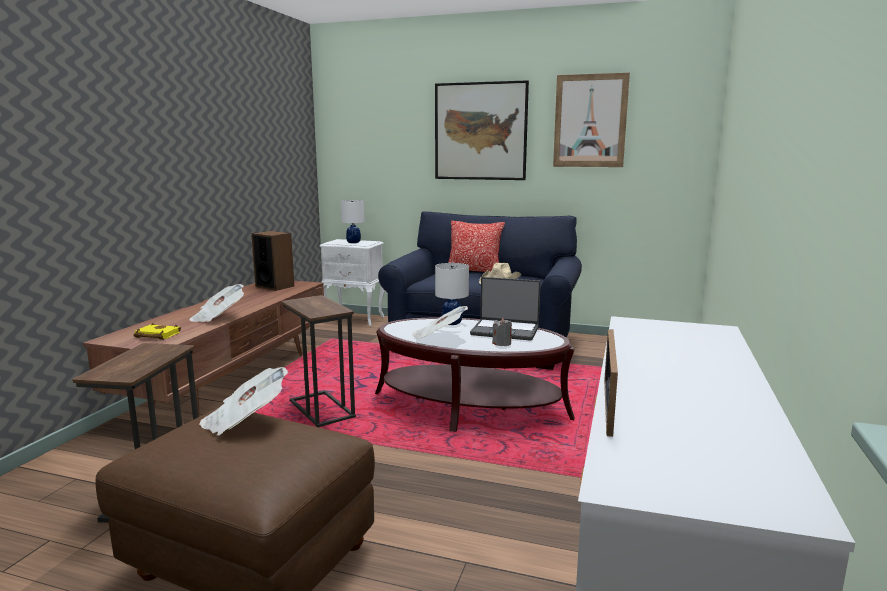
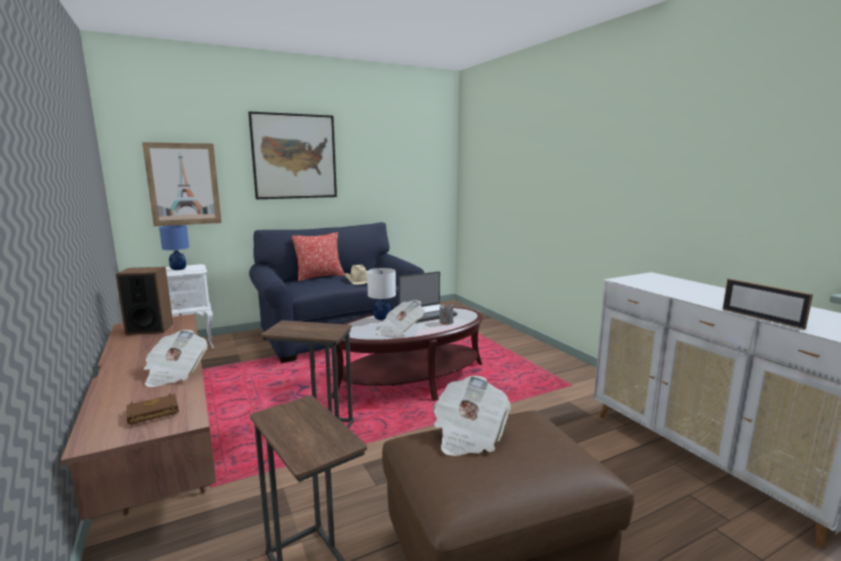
camera: 45 degrees left, 0 degrees up
yellow book [133,323,181,340] -> brown book [126,393,179,425]
white table lamp [340,200,365,243] -> blue table lamp [159,225,189,270]
picture [553,73,630,167] -> picture moved to [142,142,222,226]

